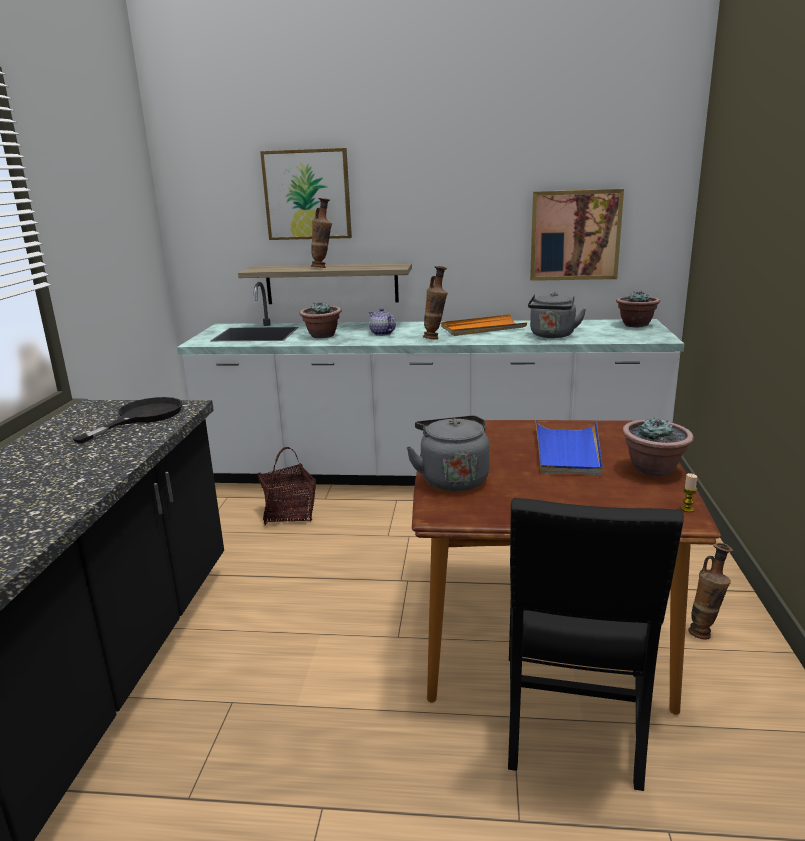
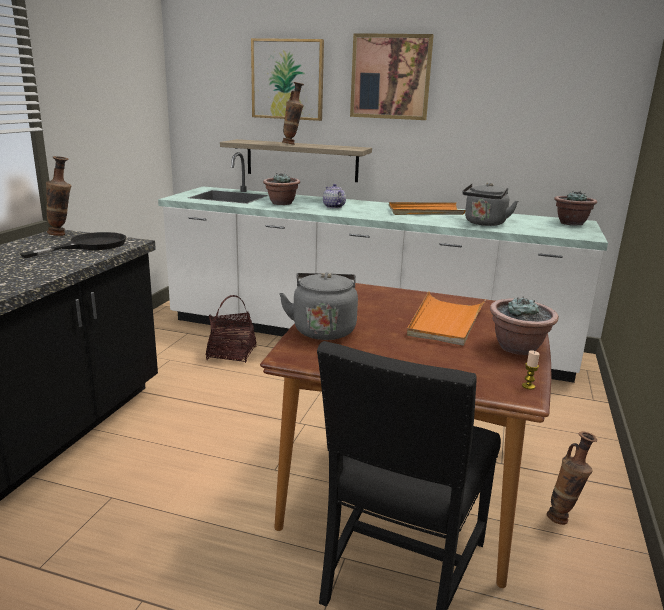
camera: 10 degrees right, 0 degrees up
vase [423,266,448,339] -> vase moved to [46,156,71,236]
picture [530,189,624,281] -> picture moved to [350,33,434,120]
blue tray [535,420,603,475] -> orange tray [407,291,485,346]

